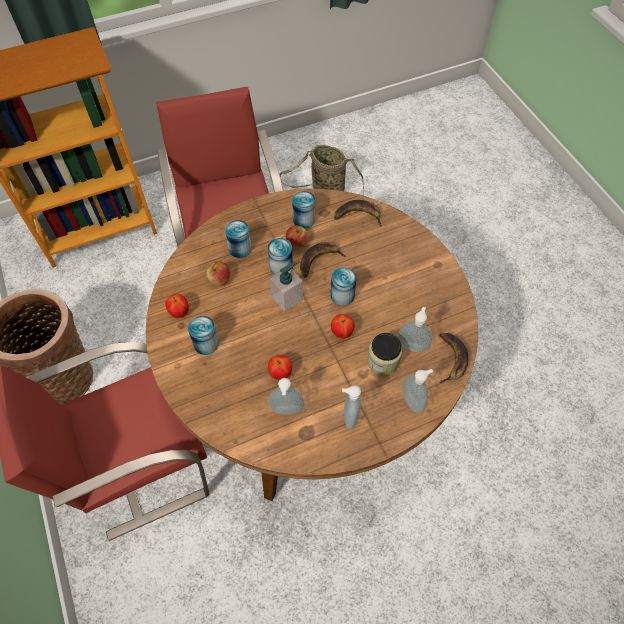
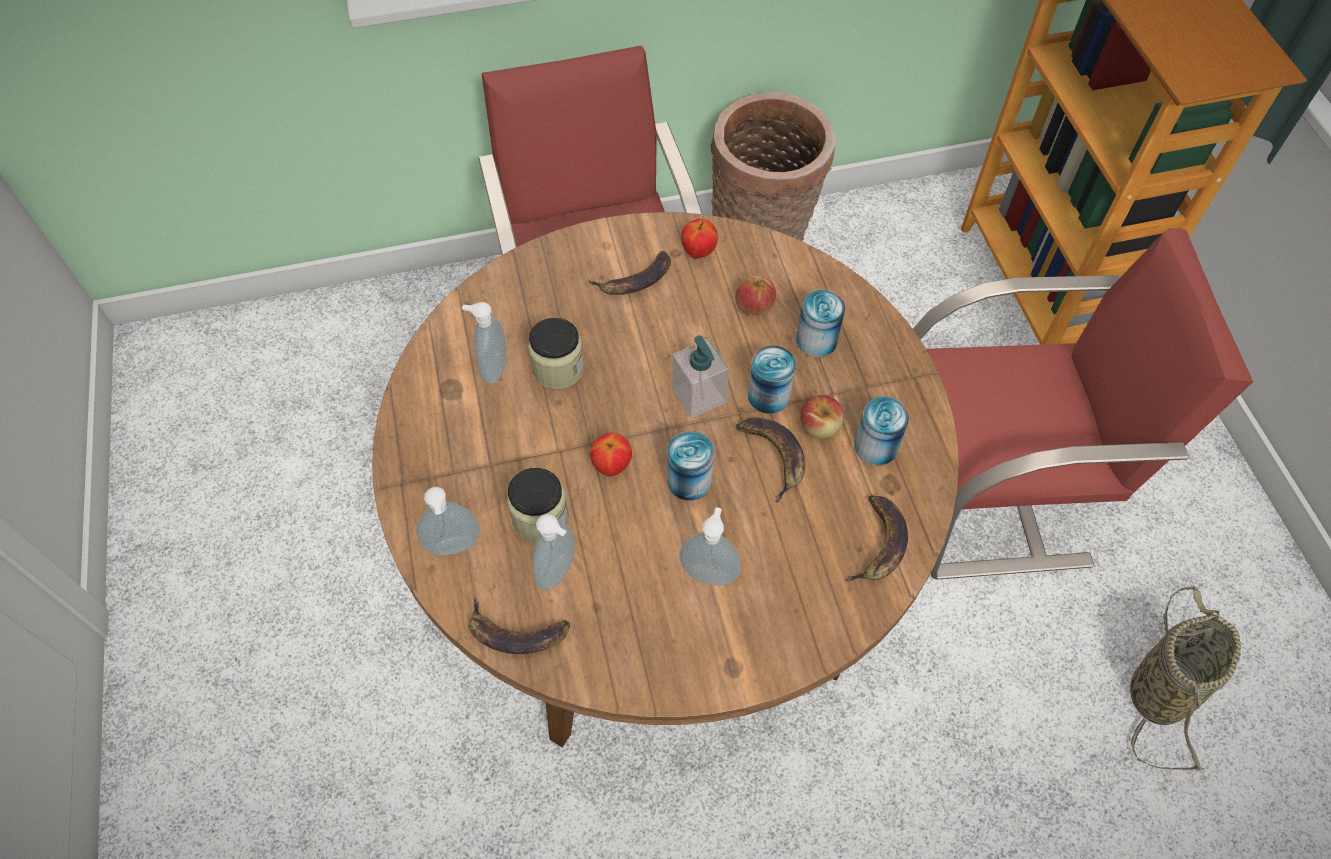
camera: 100 degrees right, 0 degrees up
can [188,316,219,355] -> banana [588,251,671,295]
apple [268,355,292,380] -> jar [528,318,584,389]
soap dispenser [342,385,361,430] -> soap dispenser moved to [680,507,741,585]

